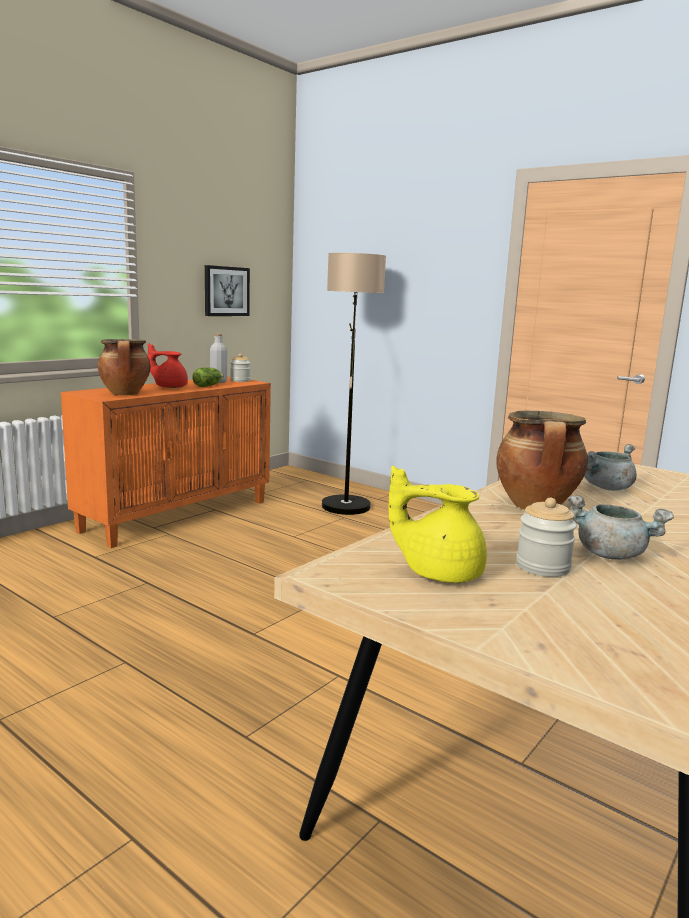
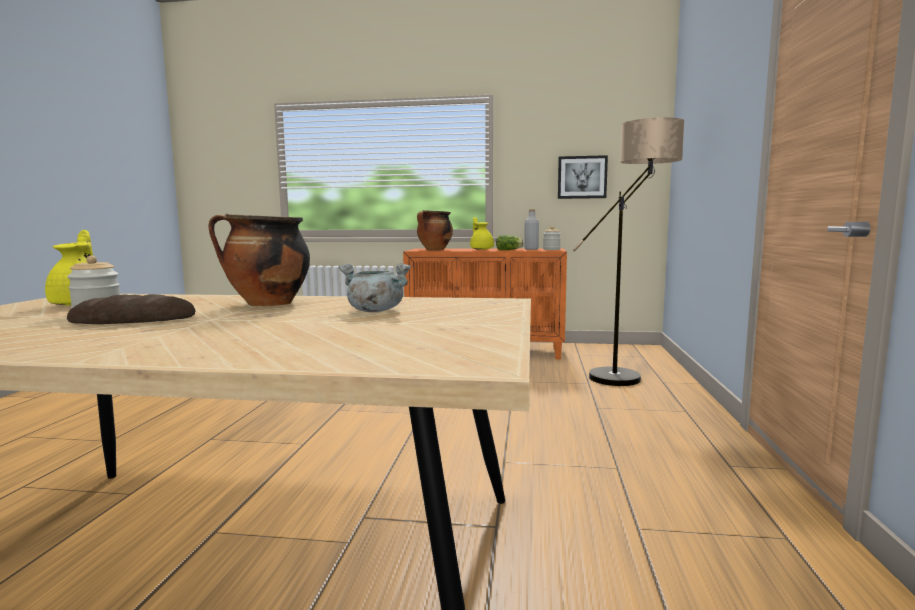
camera: 60 degrees right, 5 degrees down
red teapot [148,343,188,388] -> yellow teapot [470,217,494,250]
grey cooking pot [567,495,674,560] -> bread [67,294,195,324]

